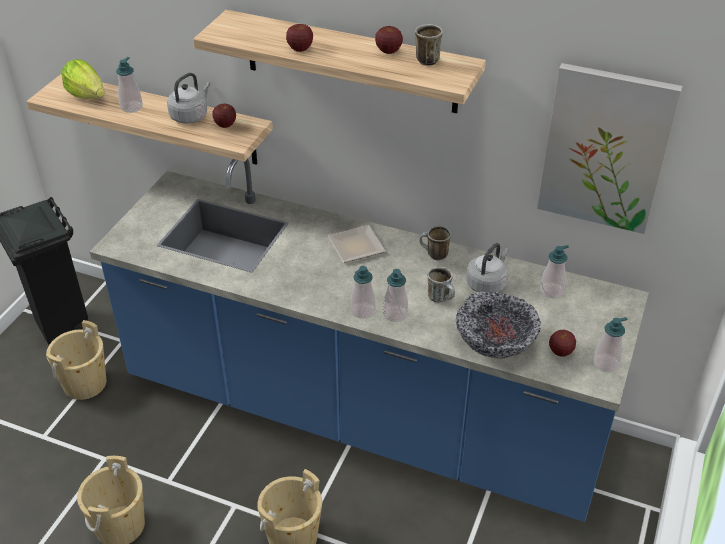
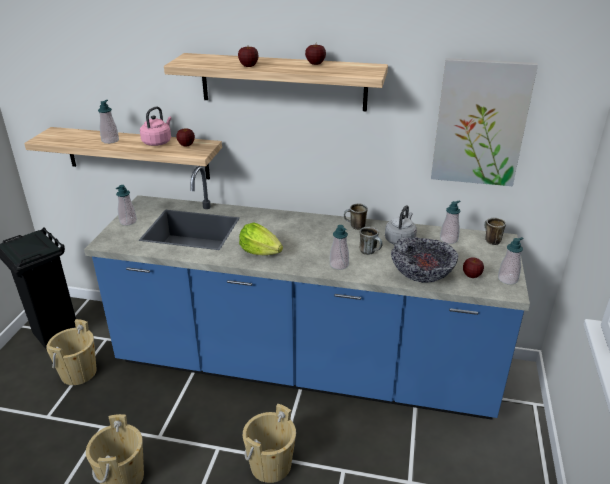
camera: 10 degrees left, 10 degrees down
lettuce [61,59,105,99] -> lettuce moved to [239,222,283,255]
grey kettle [167,73,210,124] -> pink kettle [140,106,172,146]
plate [328,225,386,263] -> none
soap dispenser [351,266,375,319] -> soap dispenser moved to [116,185,137,226]
mug [415,24,443,66] -> mug moved to [484,218,506,245]

